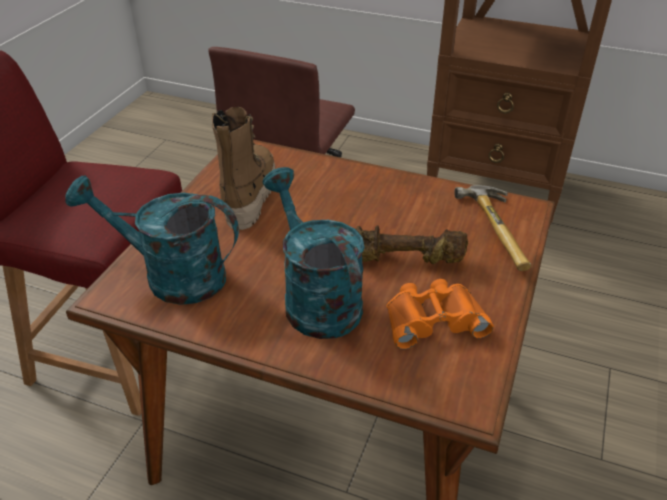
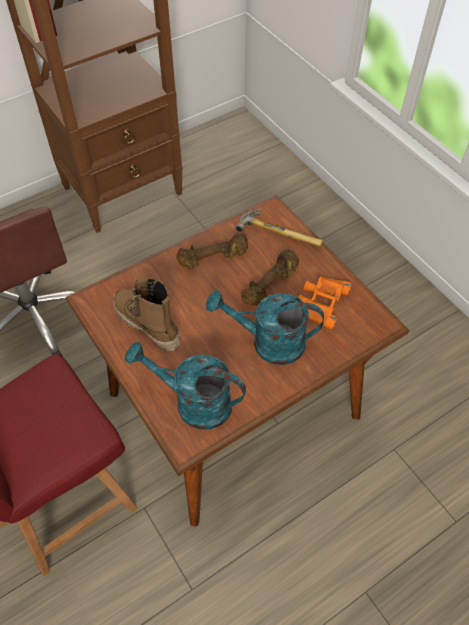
camera: 55 degrees left, 15 degrees up
turquoise watering can [65,176,239,305] -> turquoise watering can turned 60 degrees clockwise [125,341,246,430]
none -> brown dumbbell [176,233,248,270]

